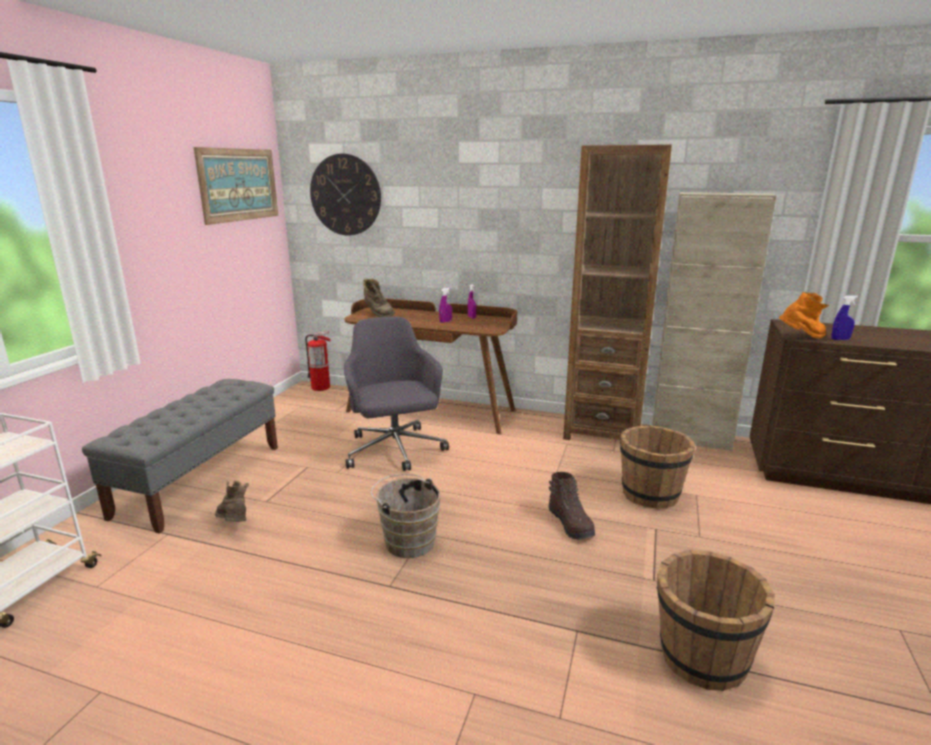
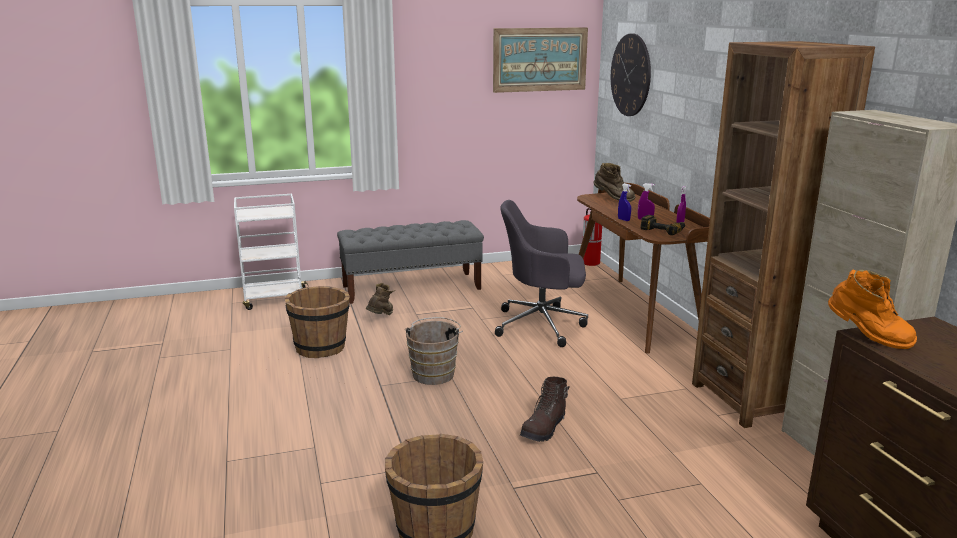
camera: 55 degrees right, 0 degrees up
grey office chair [344,316,449,471] -> grey office chair turned 120 degrees counterclockwise [495,200,588,347]
brown boot [363,278,395,317] -> brown boot turned 75 degrees counterclockwise [593,163,635,202]
brown bucket [620,425,695,509] -> brown bucket moved to [285,286,350,358]
blue spray bottle [831,295,858,340] -> blue spray bottle moved to [618,183,631,221]
none -> power drill [641,215,685,235]

